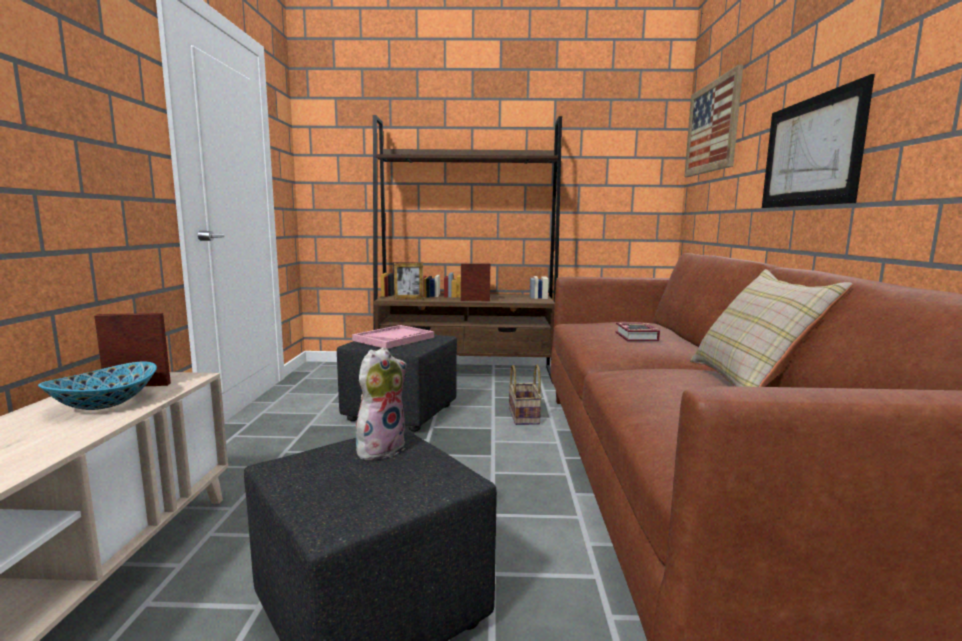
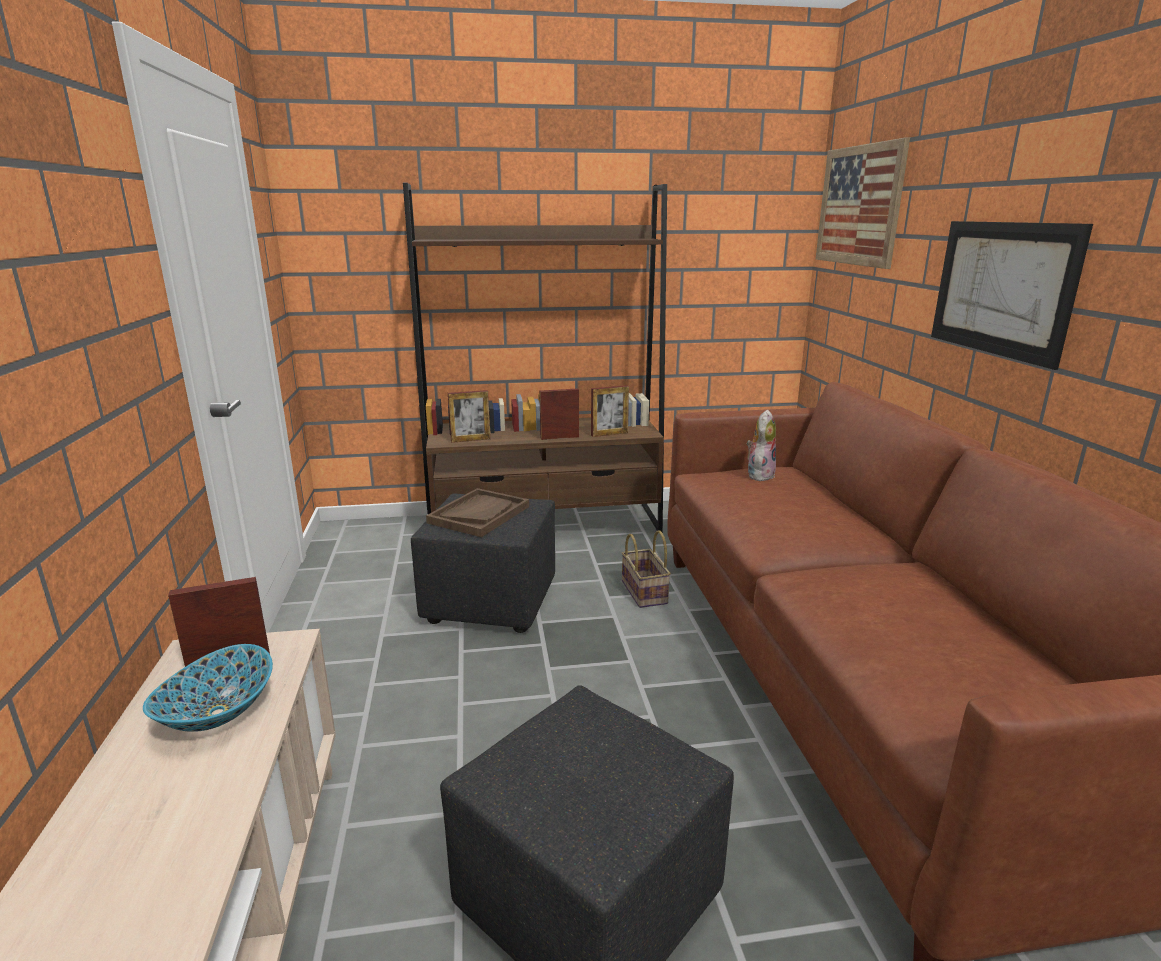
camera: 10 degrees left, 10 degrees up
pink tray [352,325,434,349] -> brown tray [426,488,529,537]
plush toy [356,347,407,461] -> plush toy moved to [747,409,776,481]
book [616,323,660,341] -> none
beige pillow [690,269,853,387] -> none
none -> picture frame [591,385,629,437]

